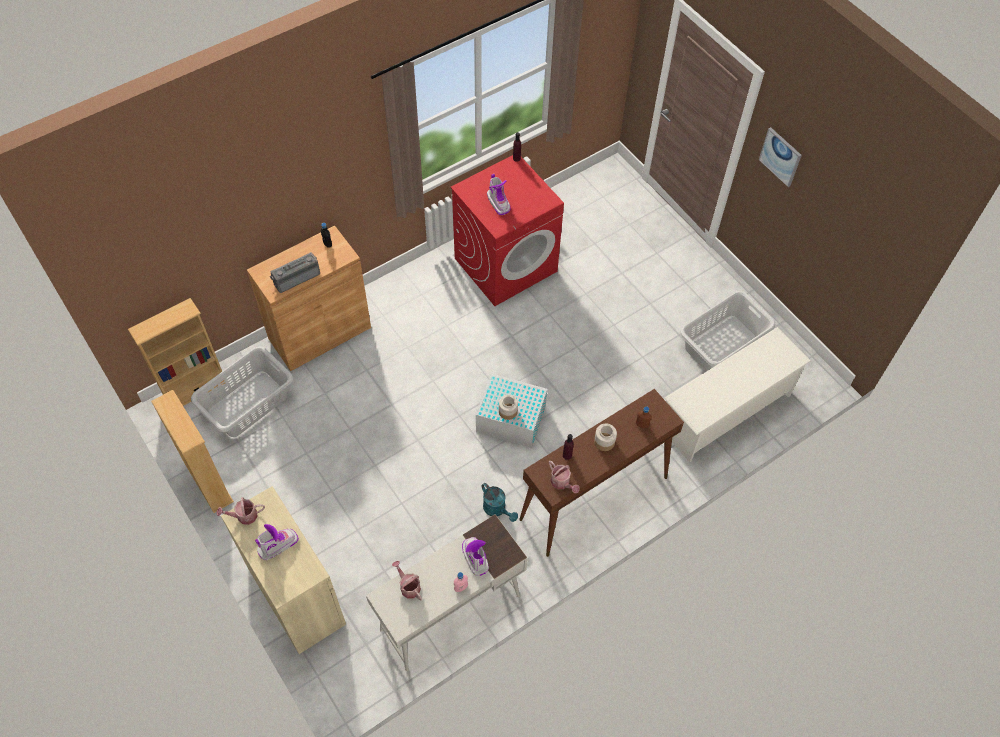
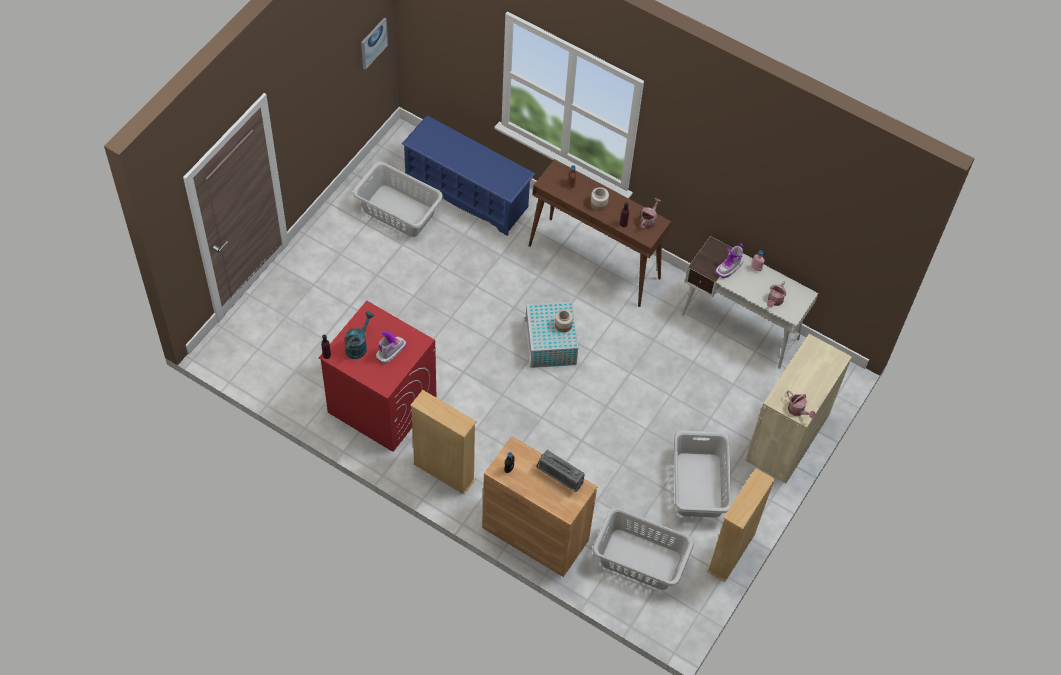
camera: 115 degrees left, 0 degrees up
beige bookcase [128,298,226,406] -> beige bookcase moved to [410,390,477,495]
boot [255,524,299,560] -> none
turquoise watering can [481,483,518,522] -> turquoise watering can moved to [344,312,374,359]
white shoe rack [664,327,811,462] -> blue shoe rack [402,116,535,236]
picture [759,127,802,187] -> picture moved to [361,18,388,70]
none -> grey laundry basket [674,431,732,518]

